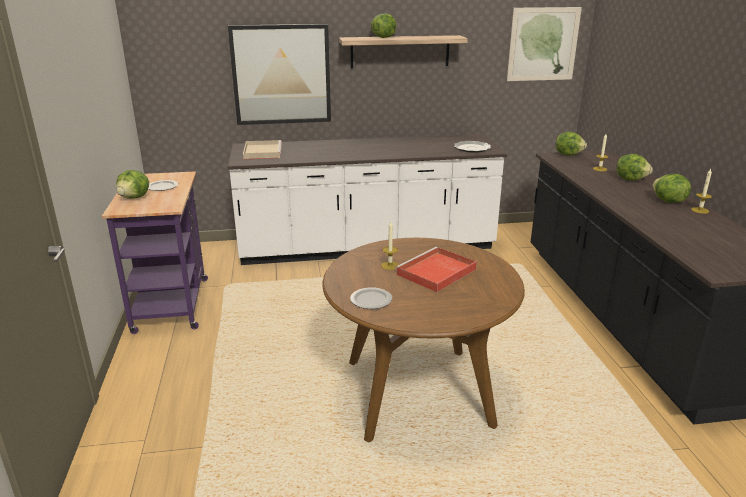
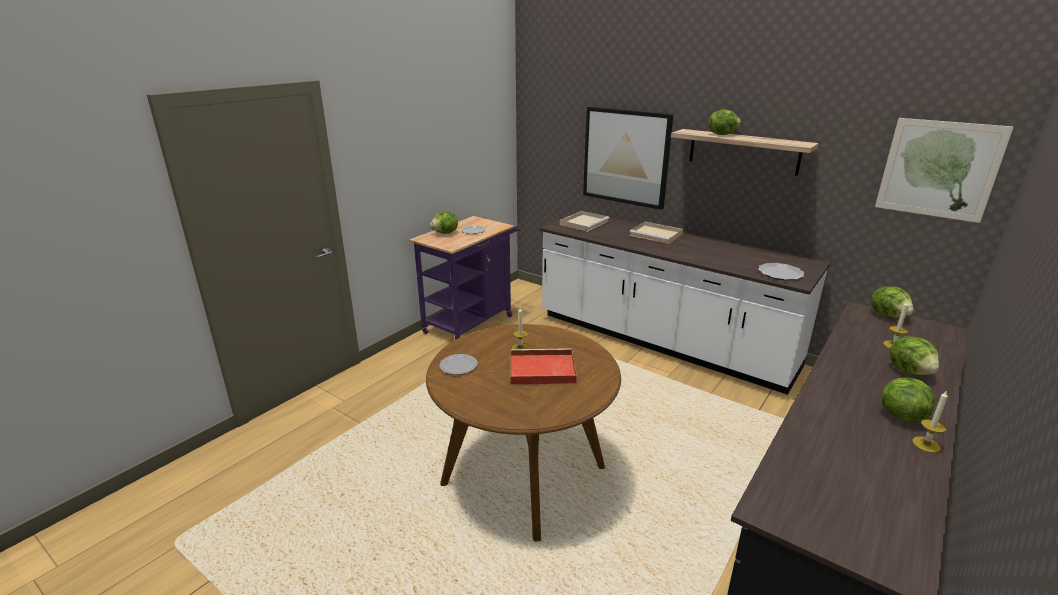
camera: 45 degrees right, 0 degrees up
none -> beige tray [630,222,683,244]

